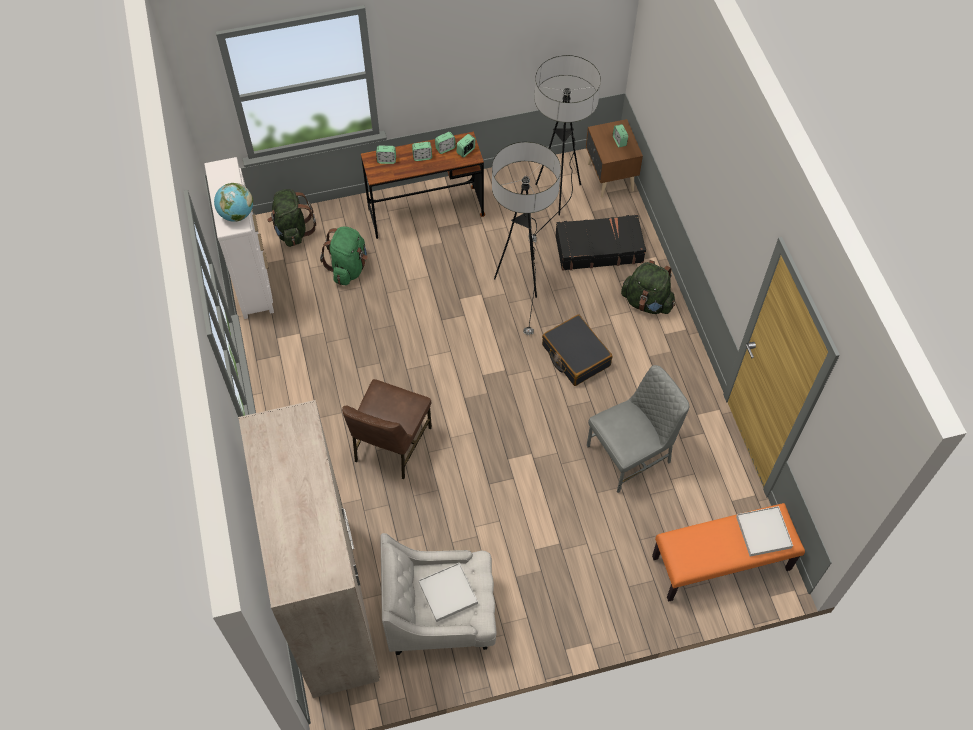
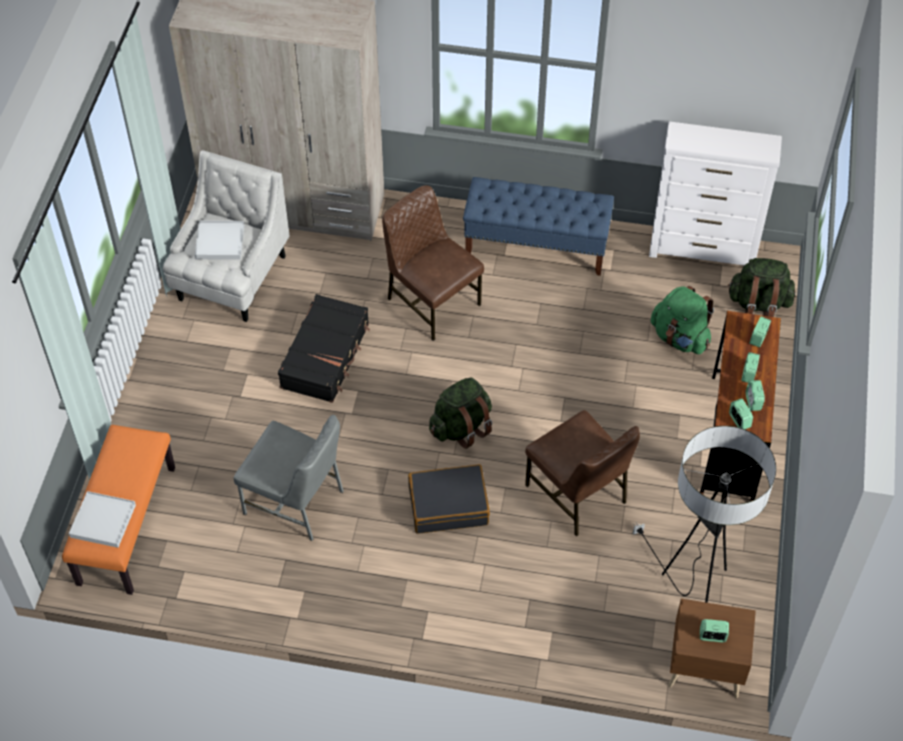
camera: 115 degrees right, 5 degrees down
globe [214,183,253,222] -> none
floor lamp [492,142,561,336] -> brown chair [525,410,640,536]
black suitcase [555,215,646,271] -> black suitcase moved to [278,294,370,403]
grey chair [587,365,689,493] -> grey chair turned 60 degrees counterclockwise [234,415,344,541]
green backpack [621,260,675,314] -> green backpack moved to [429,377,492,449]
none -> blue bench [463,177,614,276]

